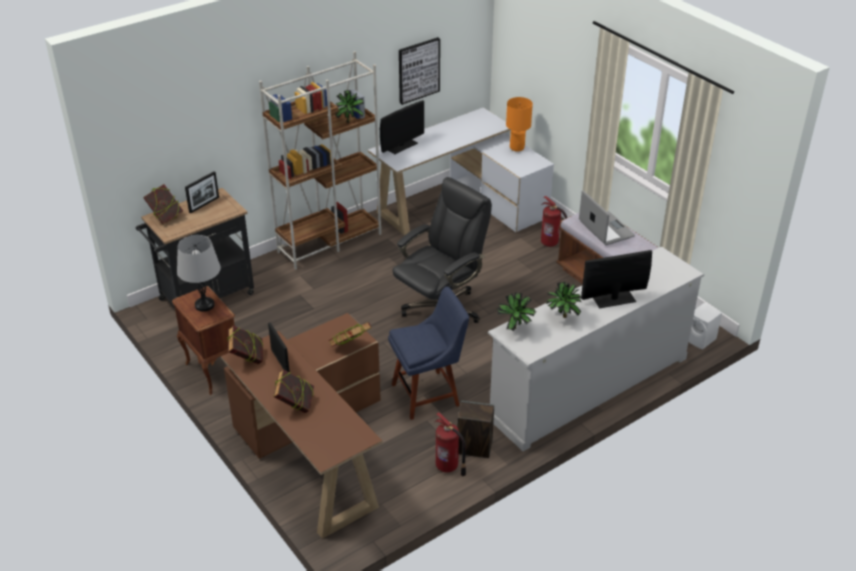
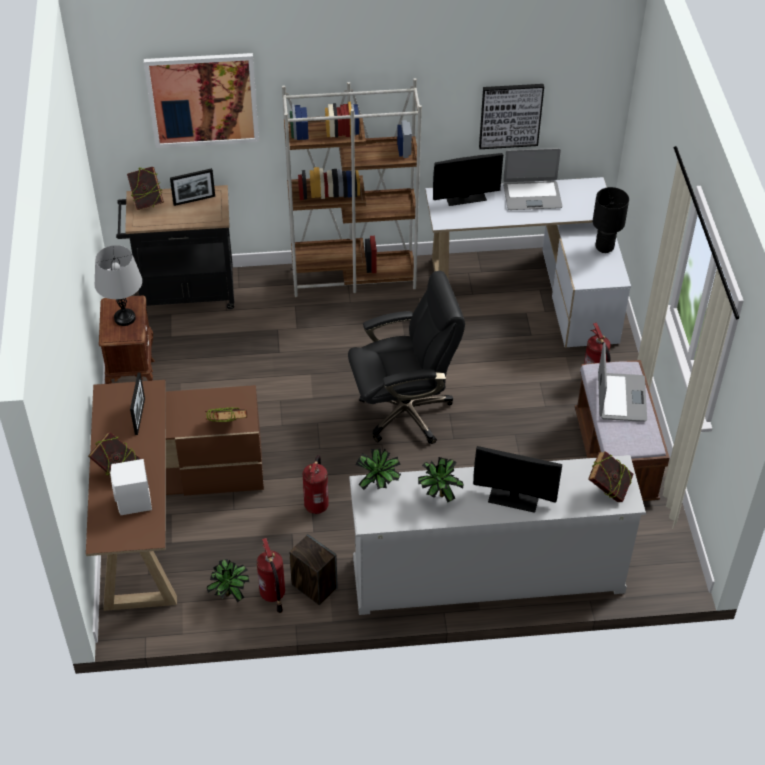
camera: 30 degrees right, 10 degrees up
book [227,326,263,364] -> book moved to [588,451,634,502]
potted plant [335,90,364,123] -> potted plant moved to [207,559,249,603]
blue chair [388,287,469,420] -> fire extinguisher [303,455,329,514]
orange table lamp [506,97,533,152] -> black table lamp [593,187,629,253]
white speaker [689,303,722,349] -> white speaker moved to [110,459,152,515]
none -> picture [144,53,259,148]
none -> laptop [503,148,562,210]

